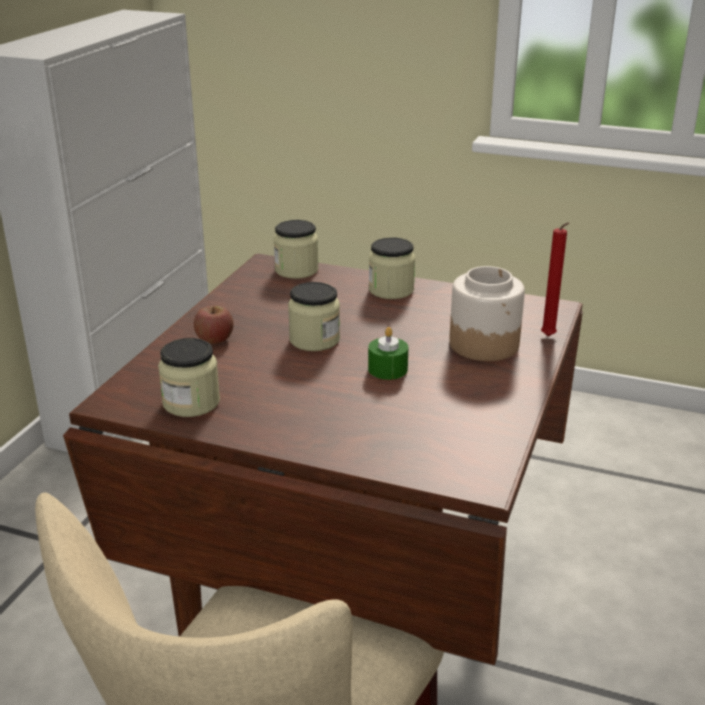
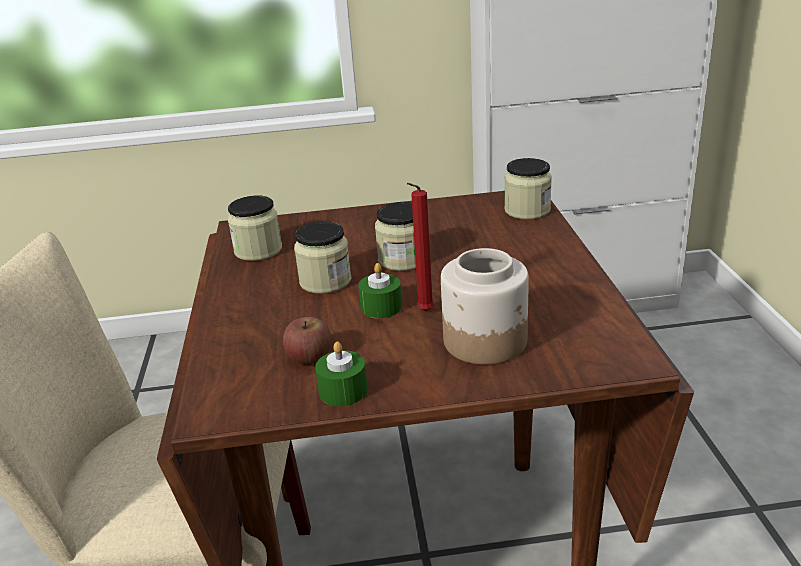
camera: 65 degrees right, 0 degrees up
apple [194,306,234,344] -> apple moved to [283,317,332,364]
jar [369,237,415,299] -> jar moved to [294,222,351,294]
red candle [541,222,569,336] -> red candle moved to [407,183,434,311]
none -> green candle [315,341,368,406]

